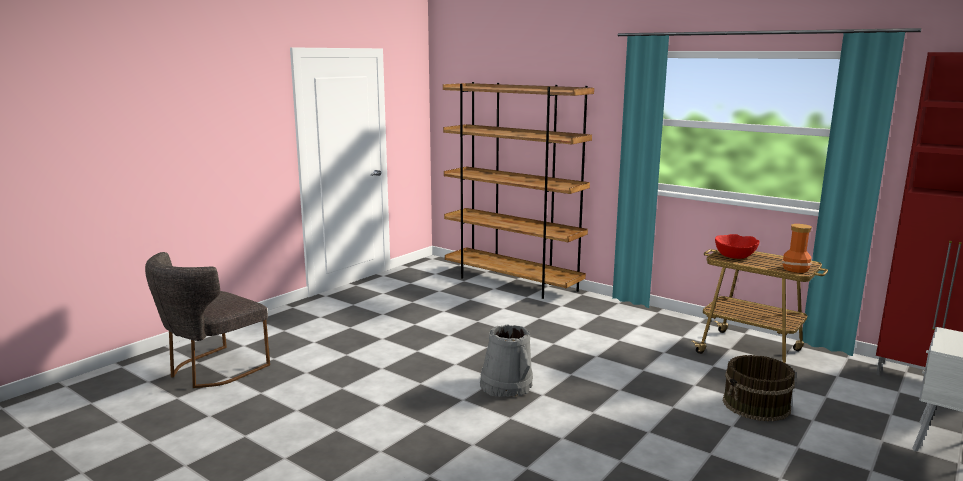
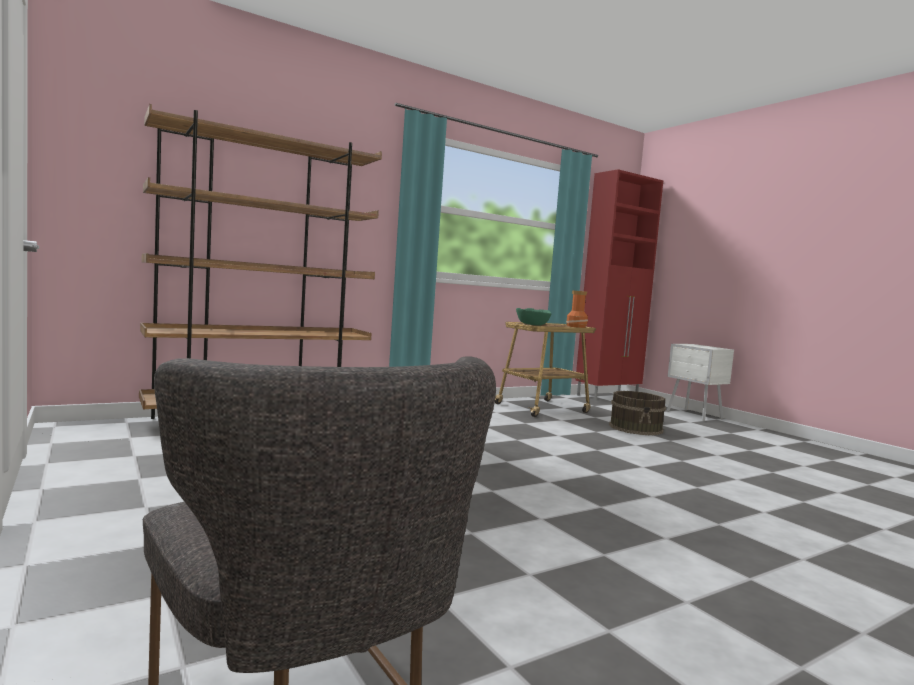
camera: 70 degrees left, 10 degrees down
grey bucket [480,324,533,397] -> none
red bowl [715,234,760,259] -> green bowl [516,308,551,326]

